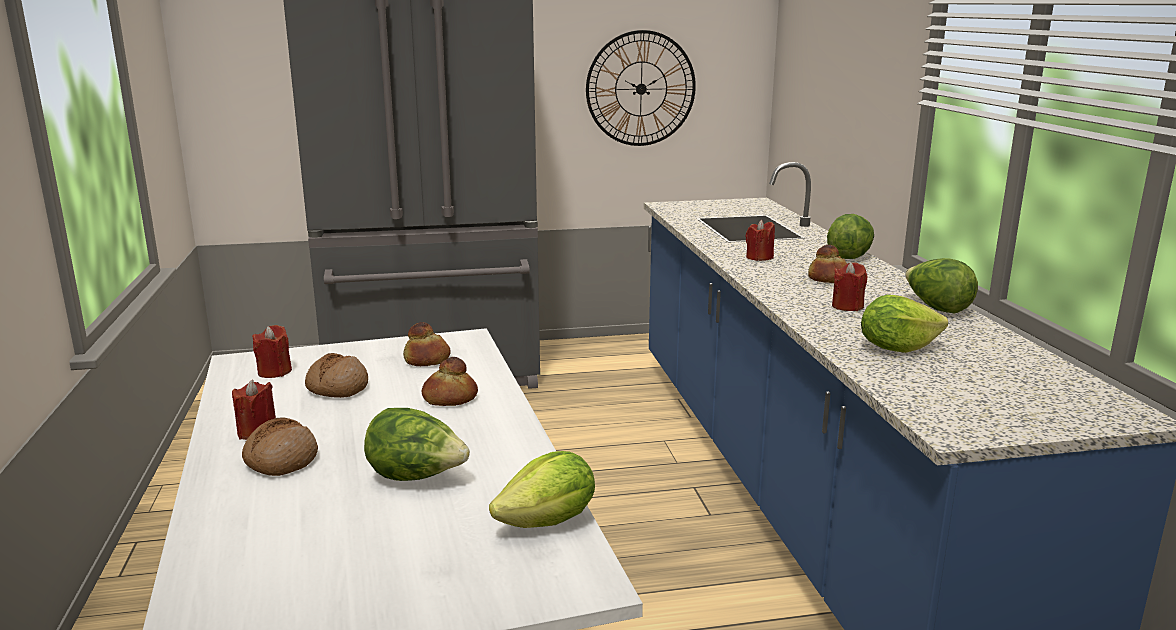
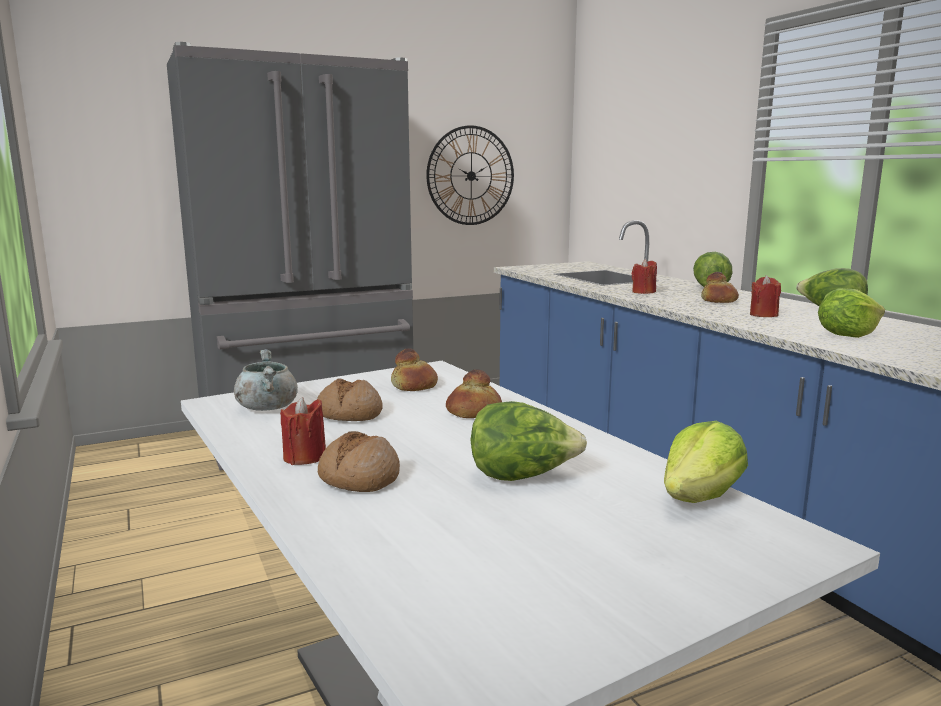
camera: 15 degrees left, 5 degrees down
red candle [252,325,292,378] -> grey cooking pot [234,349,298,411]

